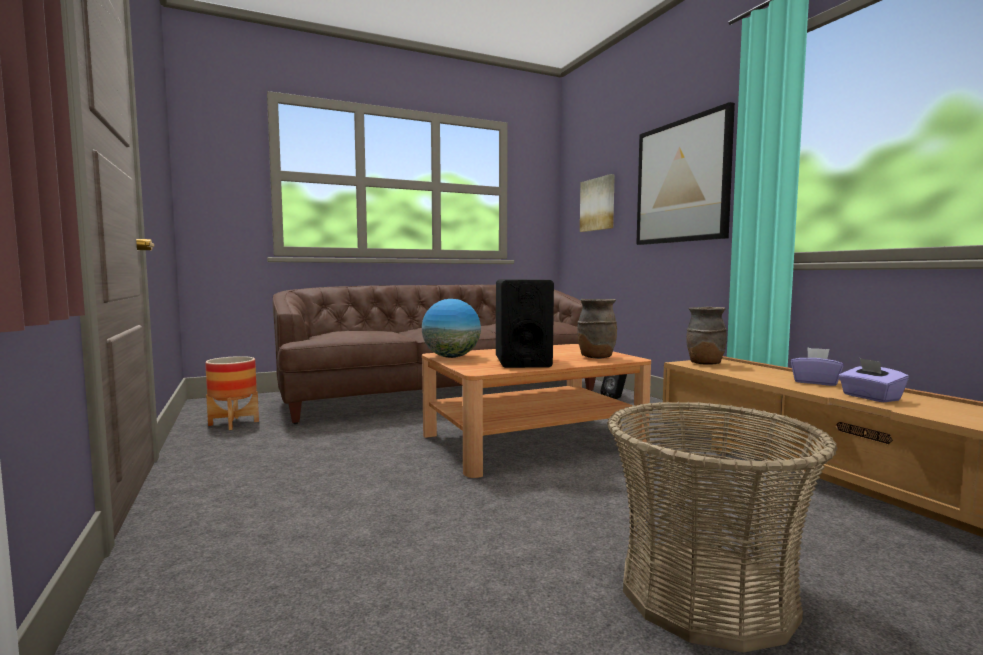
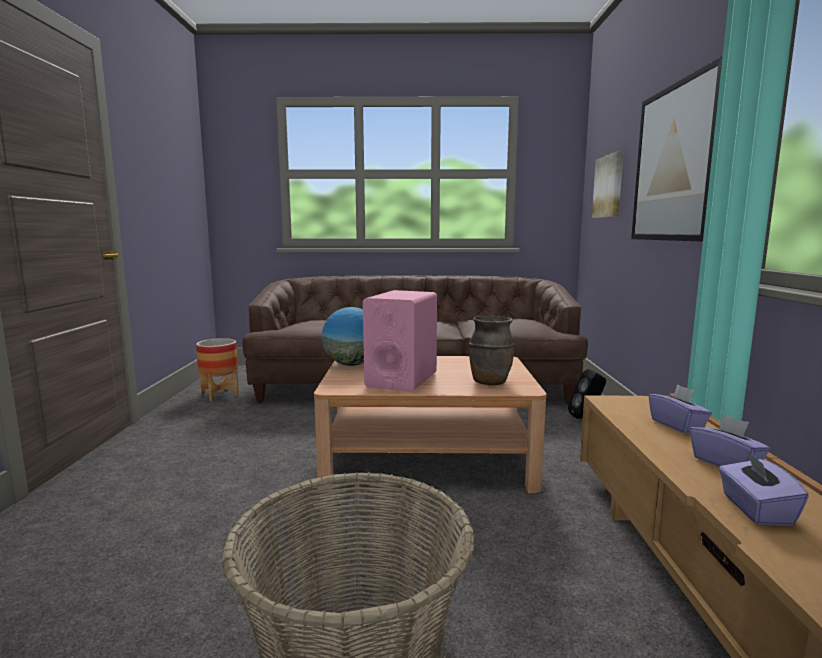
camera: 25 degrees right, 5 degrees up
black speaker [496,279,554,368] -> pink speaker [363,290,437,392]
brown vase [686,307,727,365] -> none
none -> purple tissue box [649,384,712,434]

